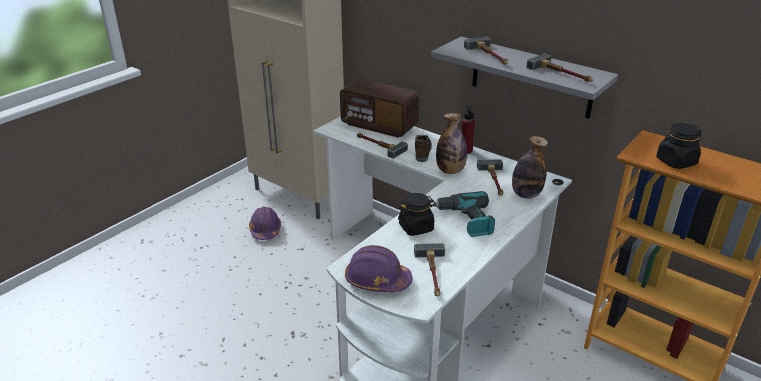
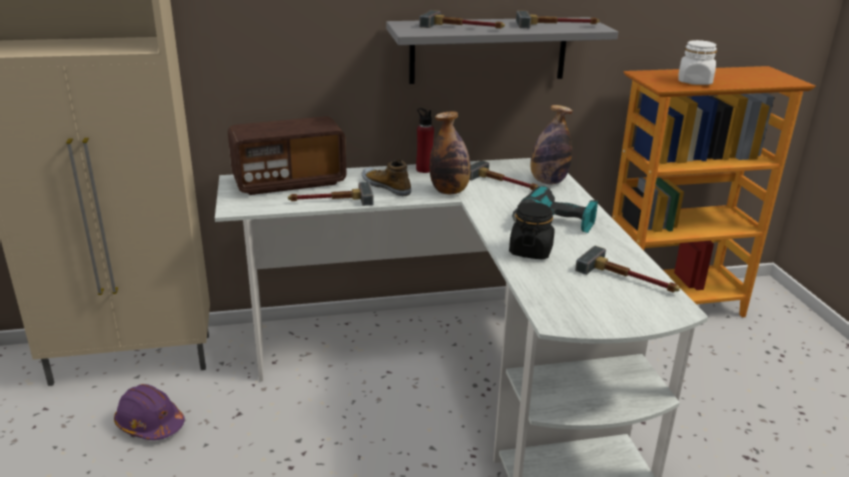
camera: 50 degrees left, 5 degrees down
purple hard hat [345,245,413,292] -> none
black jar [656,123,701,169] -> white jar [678,40,717,85]

